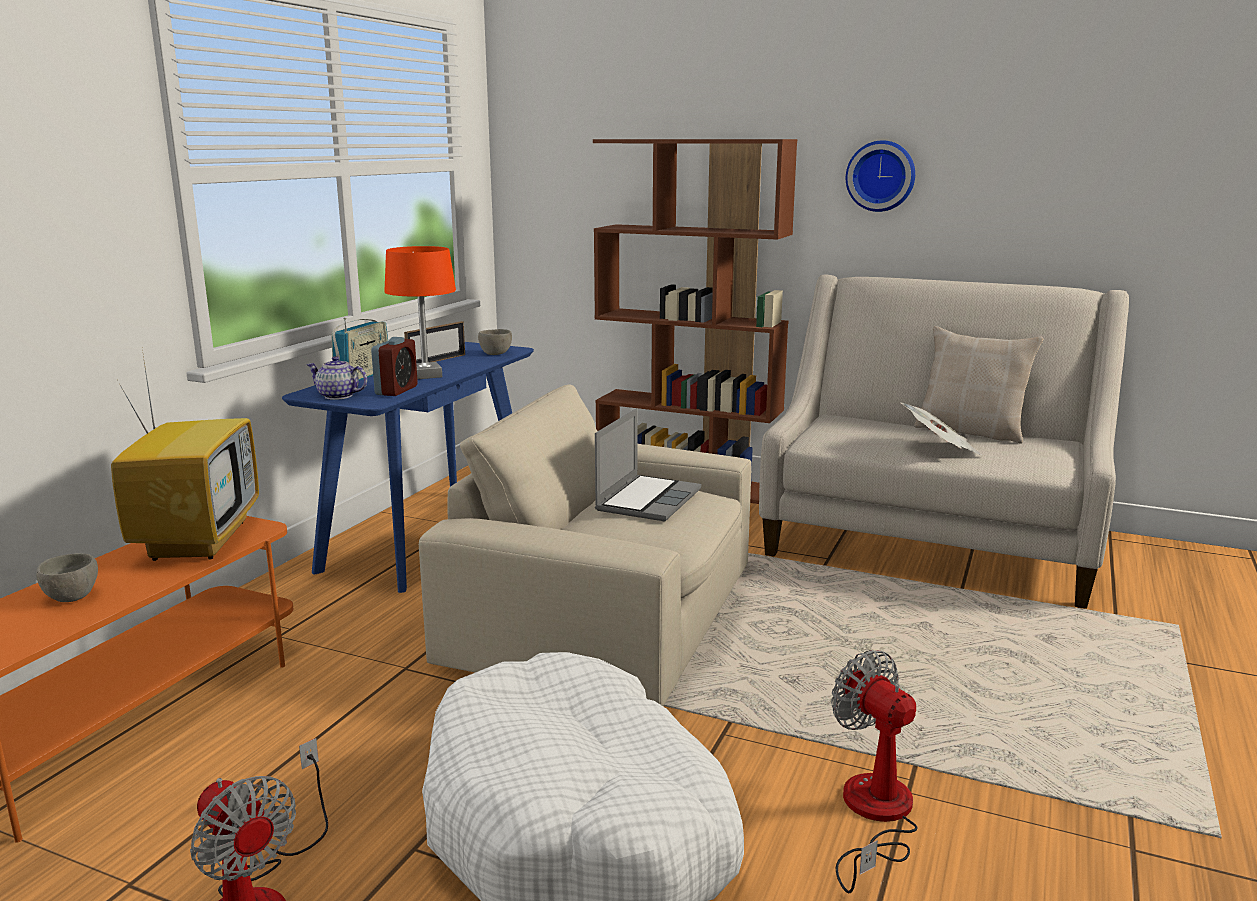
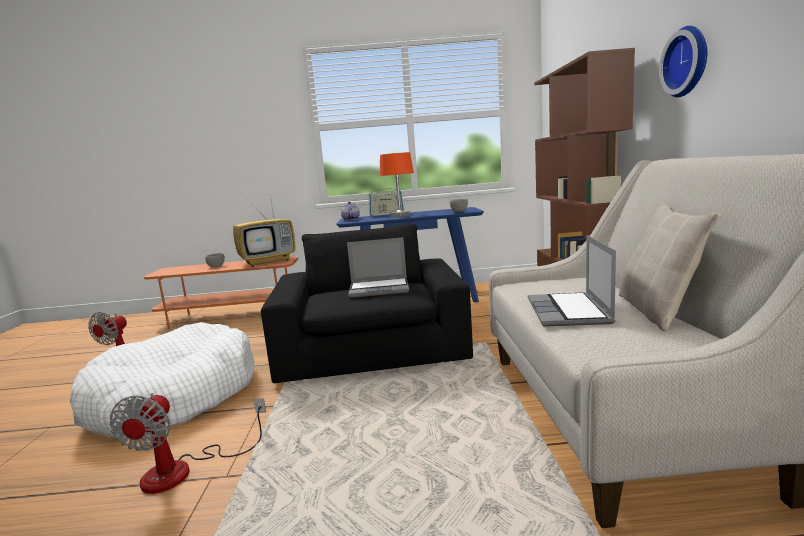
camera: 65 degrees right, 5 degrees down
alarm clock [371,337,418,396] -> none
picture frame [404,321,465,363] -> none
beige armchair [419,384,752,706] -> black armchair [261,224,473,383]
fan [831,650,918,894] -> fan turned 150 degrees clockwise [109,393,266,494]
newspaper [900,402,984,456] -> laptop [528,235,616,327]

